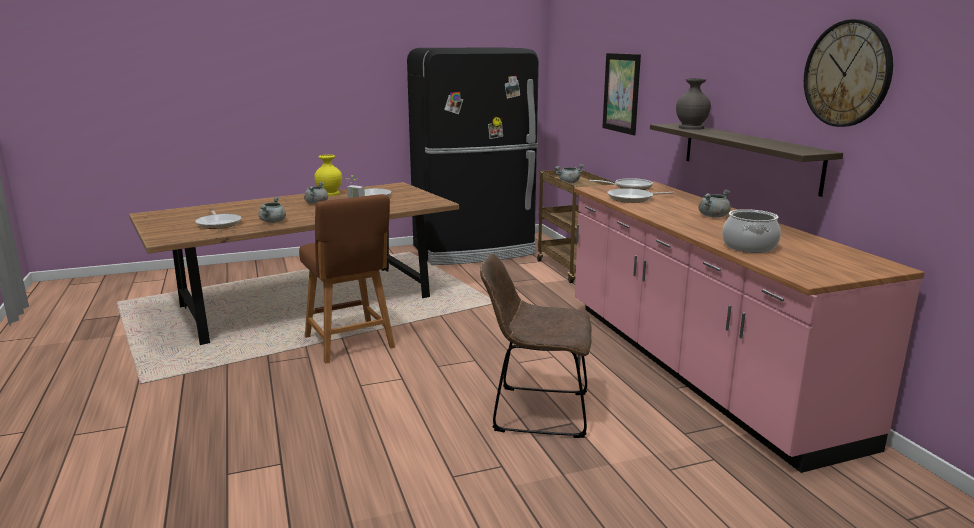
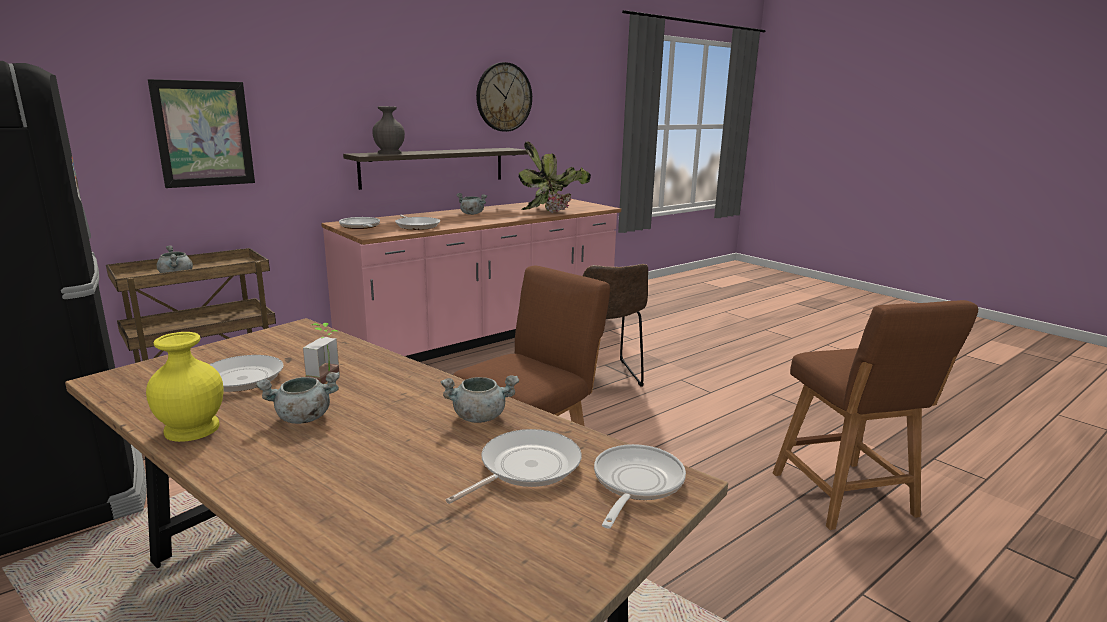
camera: 110 degrees left, 0 degrees up
cooking pot [722,209,781,253] -> potted plant [519,142,591,213]
none -> frying pan [594,444,686,528]
none -> brown stool [773,300,978,530]

